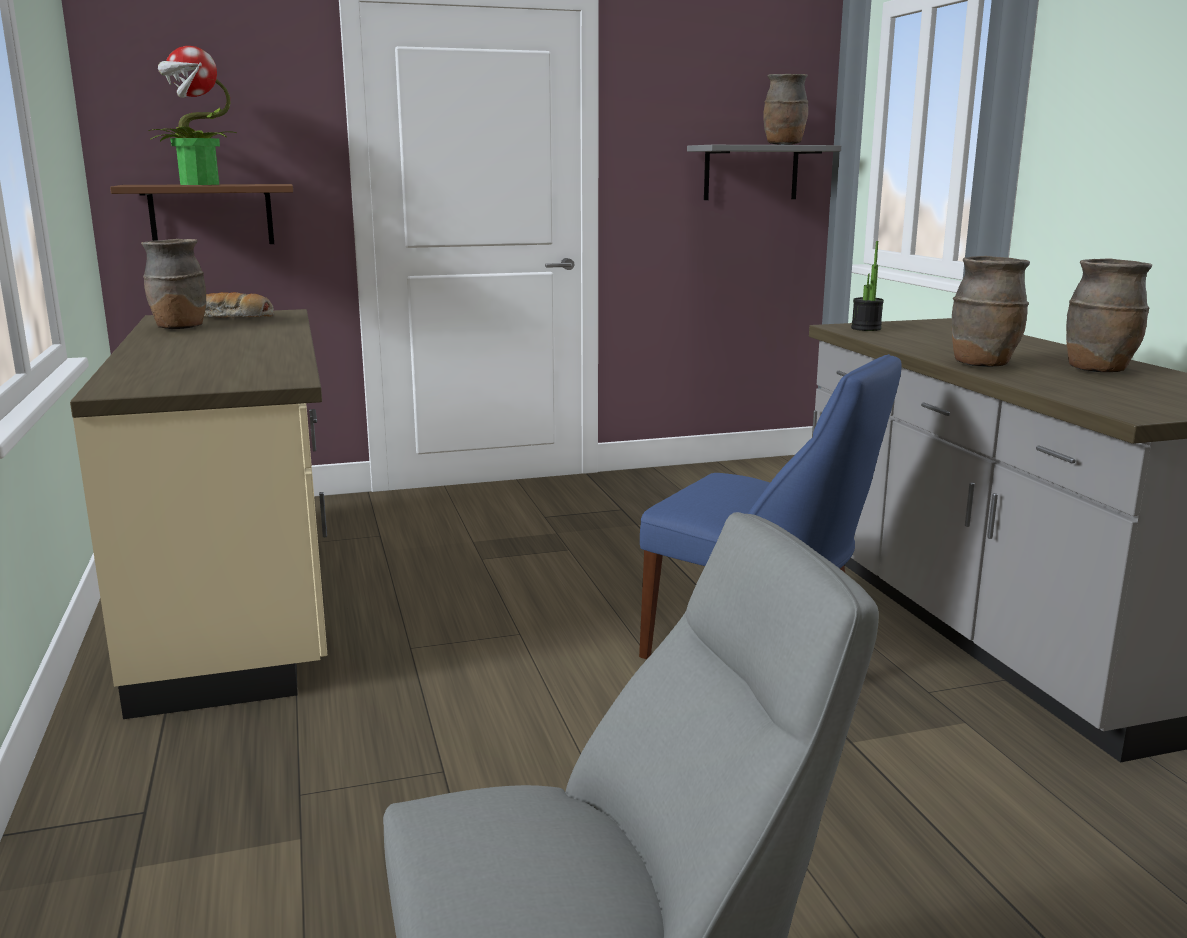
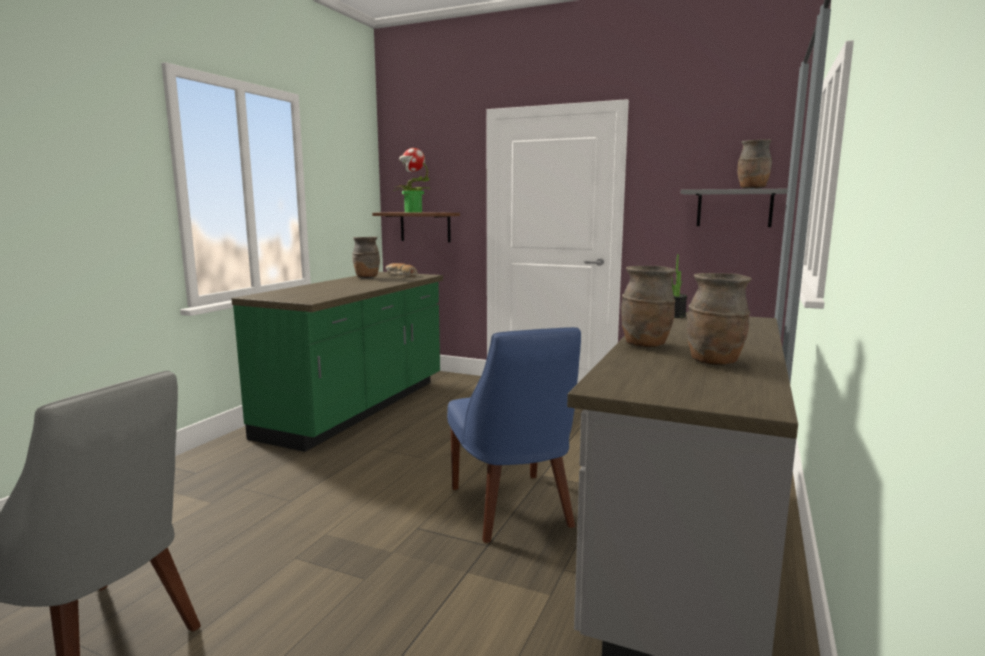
camera: 40 degrees right, 5 degrees down
beige counter [70,309,327,719] -> green counter [231,272,443,452]

